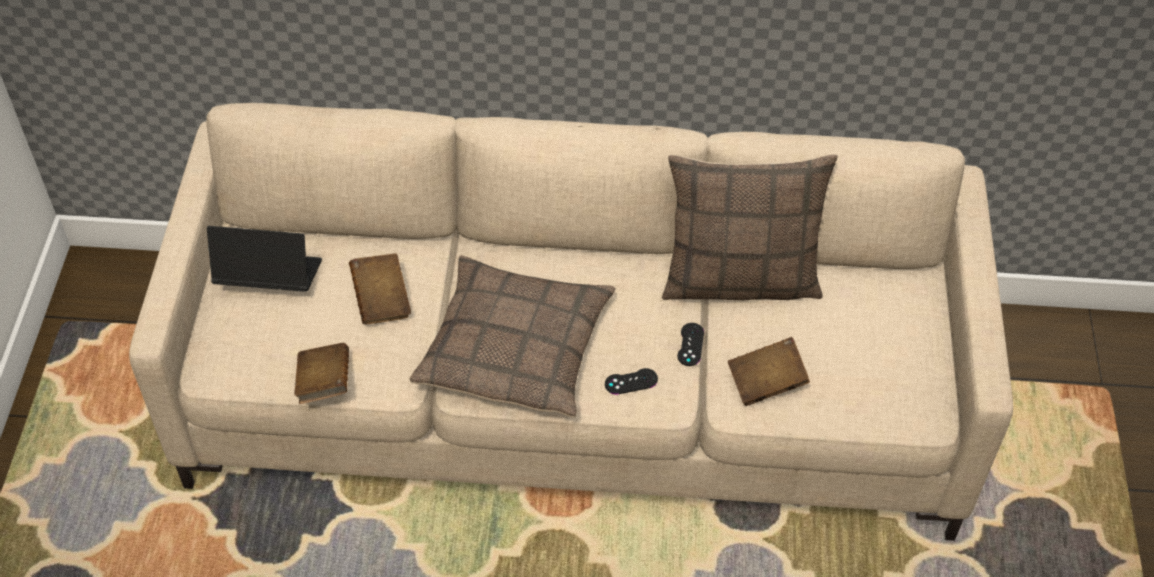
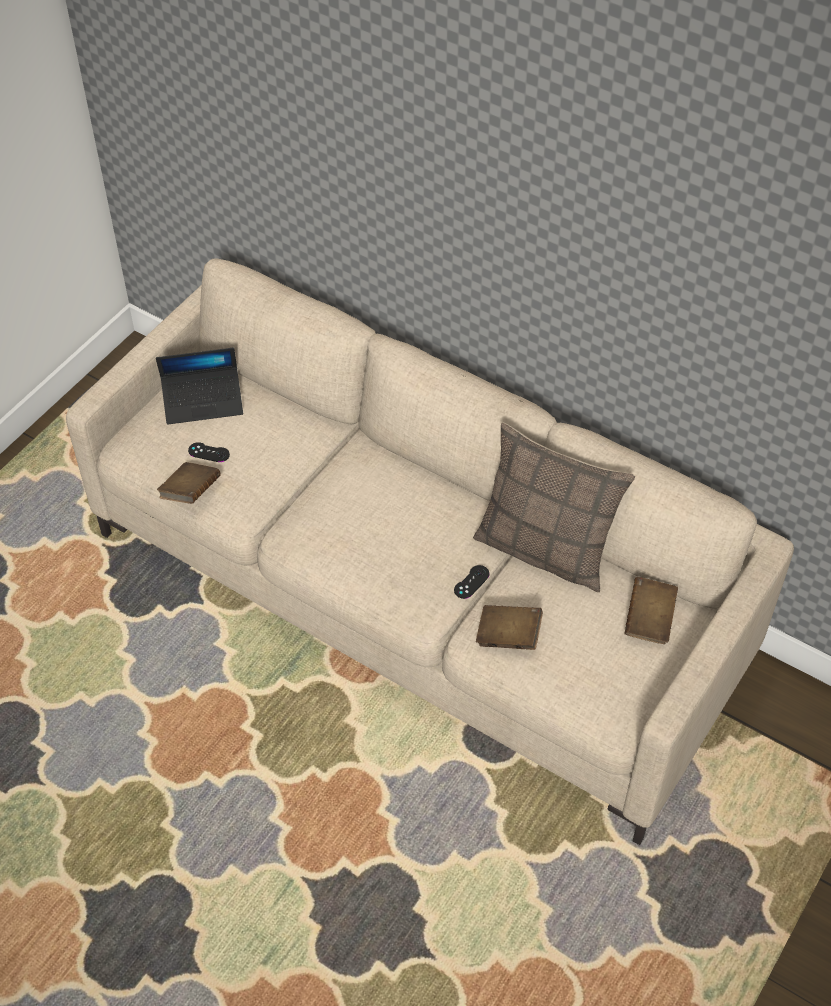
camera: 30 degrees right, 0 degrees up
laptop [207,226,322,292] -> laptop turned 135 degrees clockwise [156,348,243,424]
brown book [349,253,411,324] -> brown book moved to [624,577,678,644]
pillow [410,255,615,418] -> none
black game controller [605,368,658,395] -> black game controller moved to [188,442,230,462]

